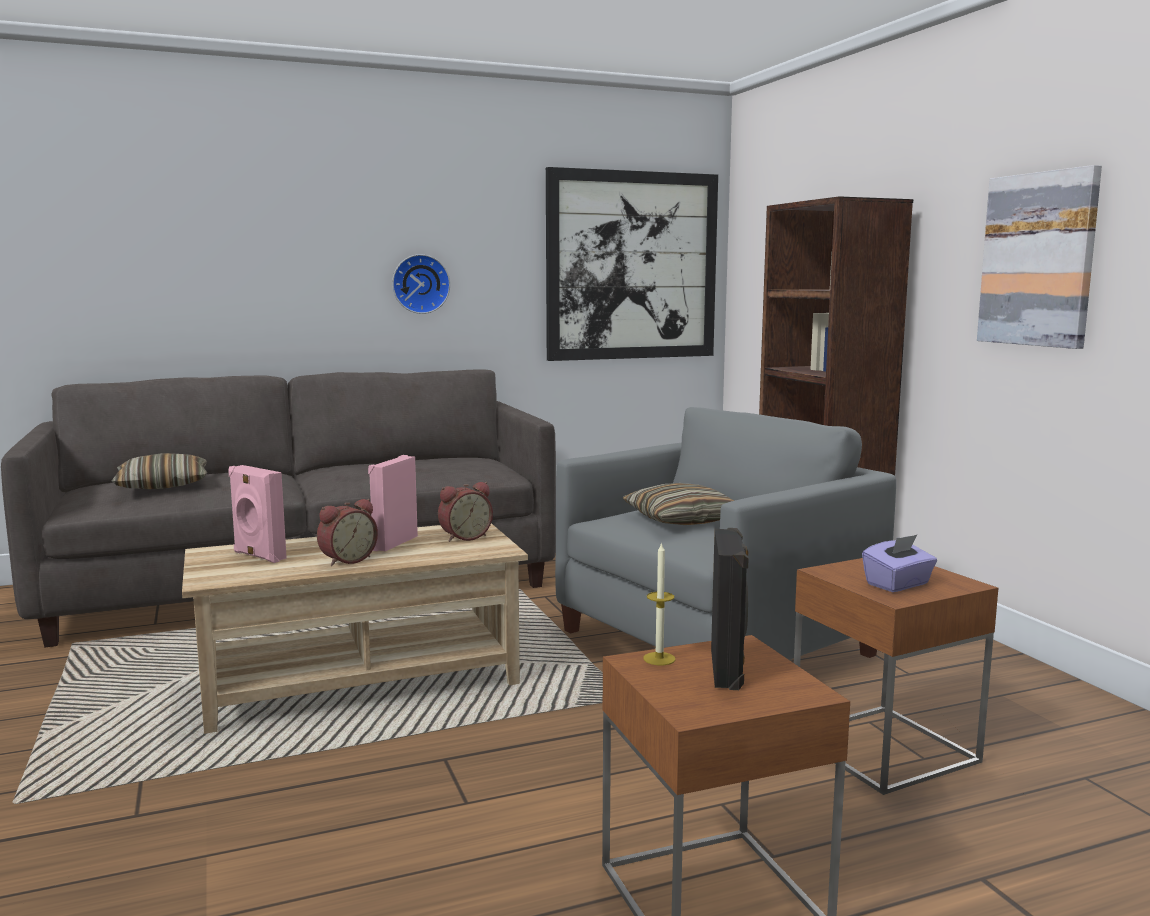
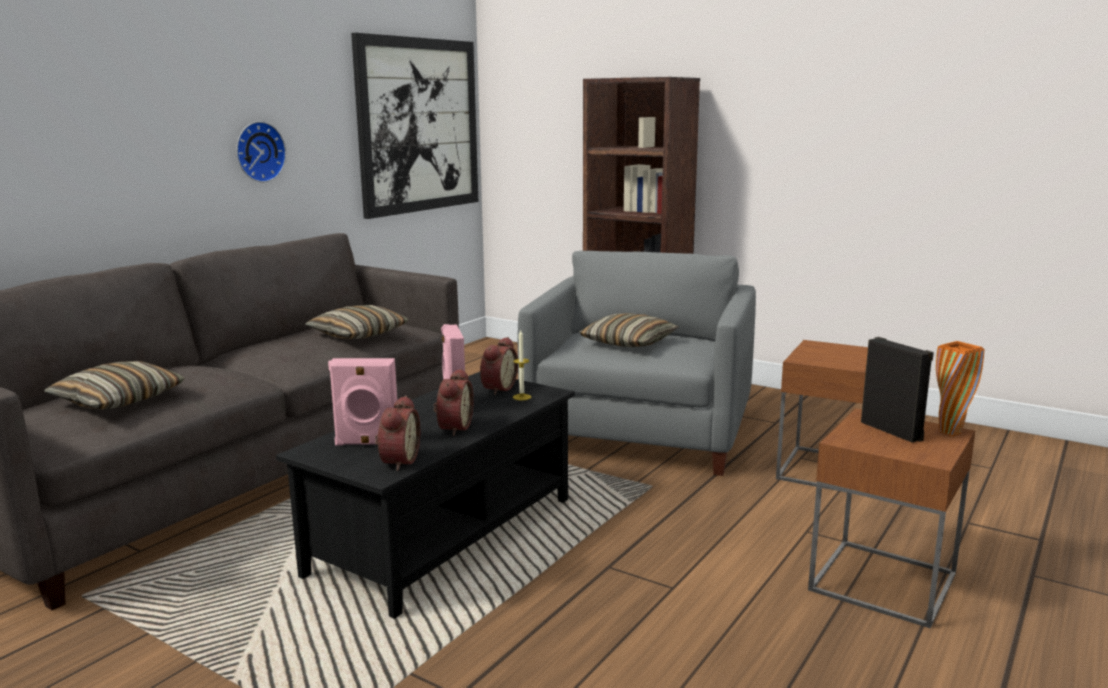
camera: 35 degrees left, 5 degrees up
beige coffee table [182,523,528,734] -> black coffee table [276,372,575,619]
candle [643,542,676,665] -> candle moved to [513,330,531,400]
purple tissue box [862,534,937,592] -> none
picture [977,165,1102,349] -> none
none -> pillow [305,305,409,339]
none -> alarm clock [375,396,420,471]
none -> orange vase [936,341,984,436]

